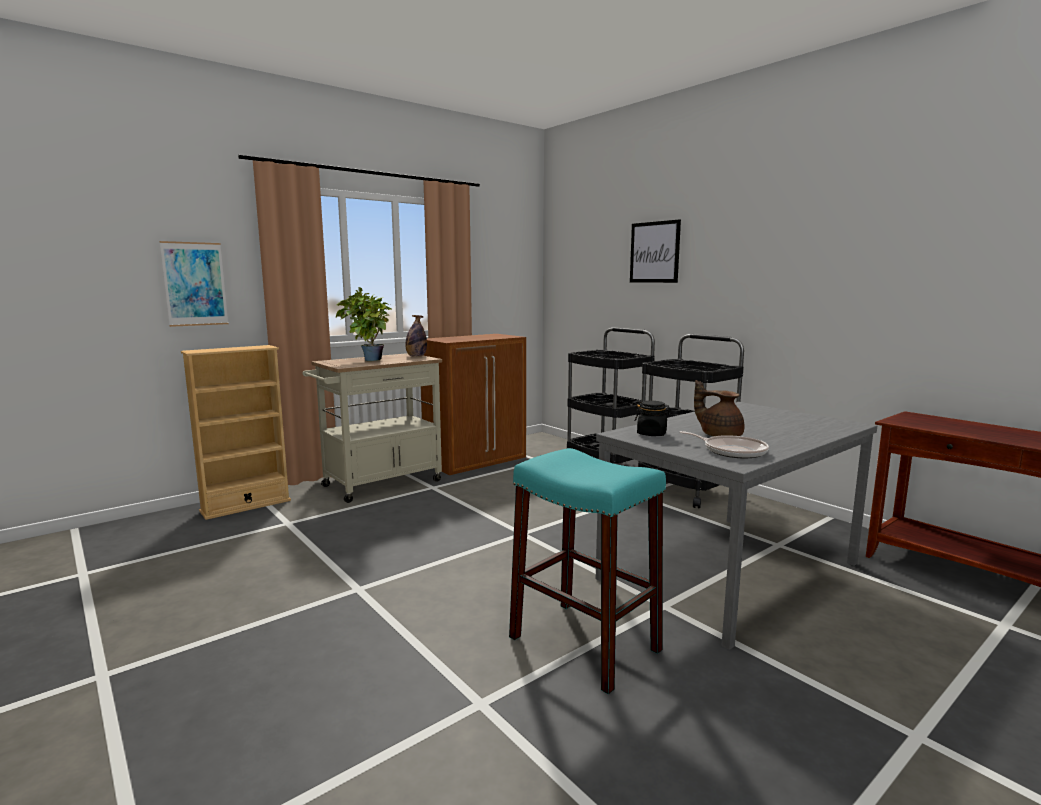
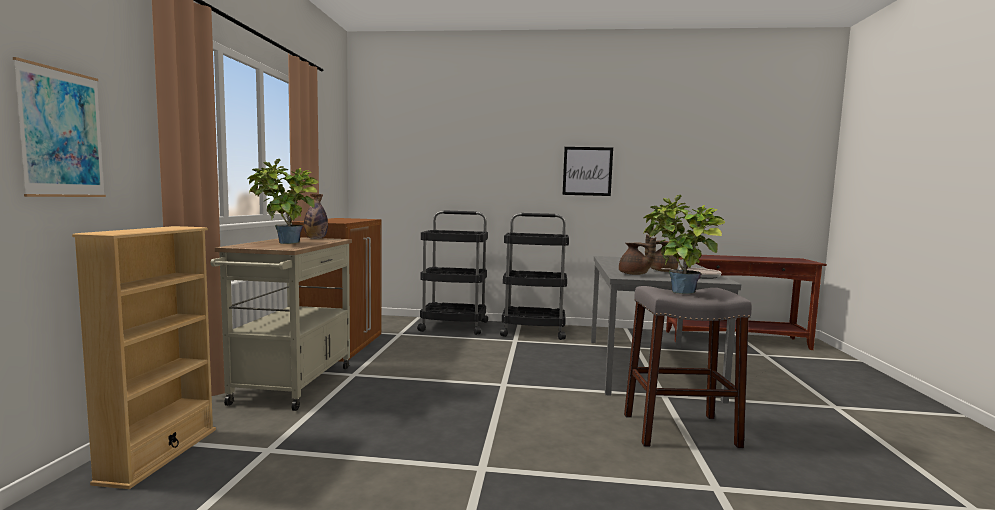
camera: 45 degrees left, 5 degrees down
turquoise stool [509,448,666,694] -> grey stool [624,286,752,449]
picture [630,219,681,283] -> picture moved to [563,147,613,196]
black jar [634,401,672,436] -> brown teapot [619,237,656,275]
none -> potted plant [643,195,725,294]

